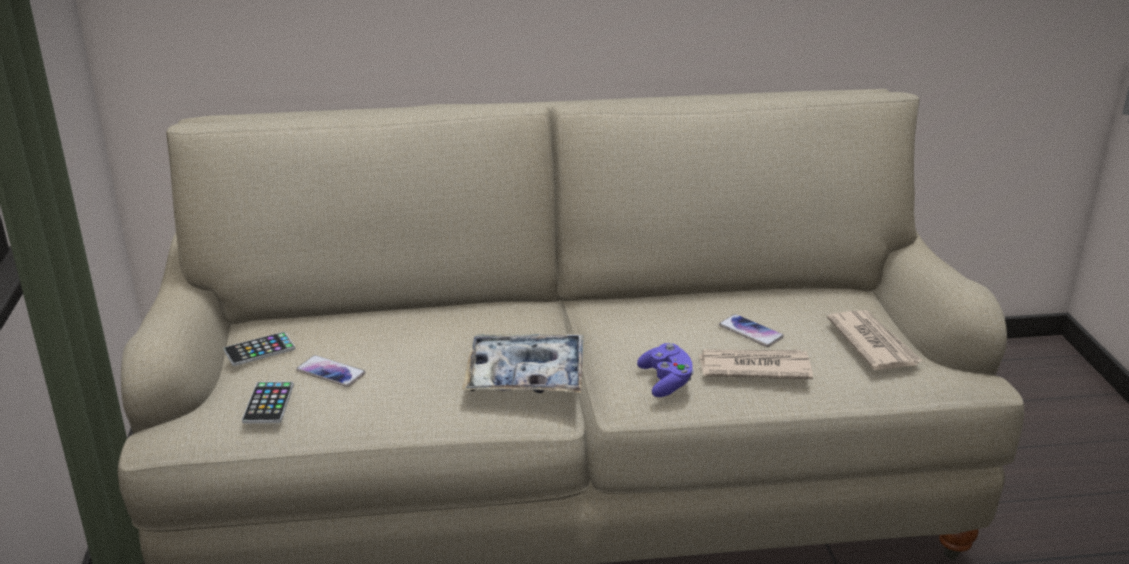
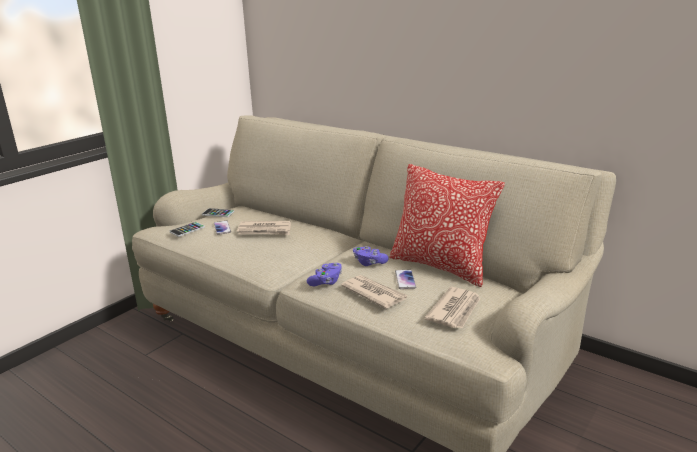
camera: 45 degrees right, 5 degrees down
tray [462,334,583,393] -> none
none -> newspaper [237,221,291,235]
none -> purple game controller [353,246,389,266]
none -> pillow [389,164,505,287]

